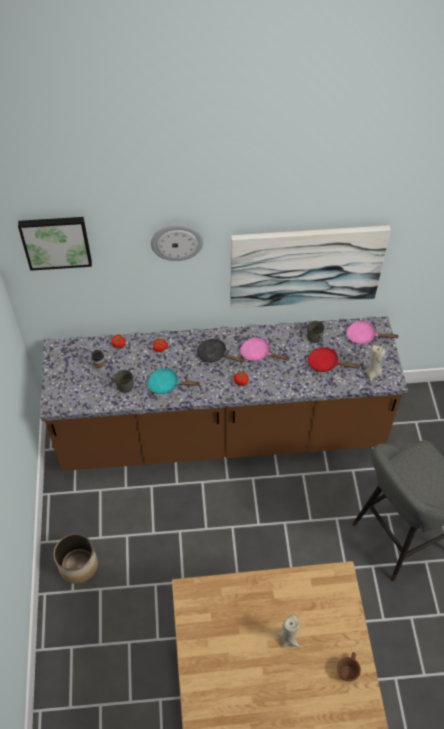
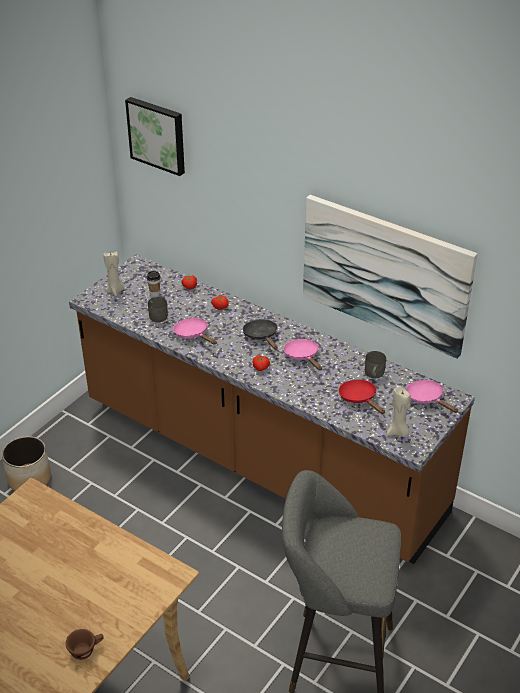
camera: 40 degrees right, 15 degrees down
turquoise frying pan [148,368,200,394] -> pink frying pan [173,318,217,345]
wall clock [151,224,204,261] -> none
beige candle [277,615,300,647] -> beige candle moved to [103,251,124,297]

